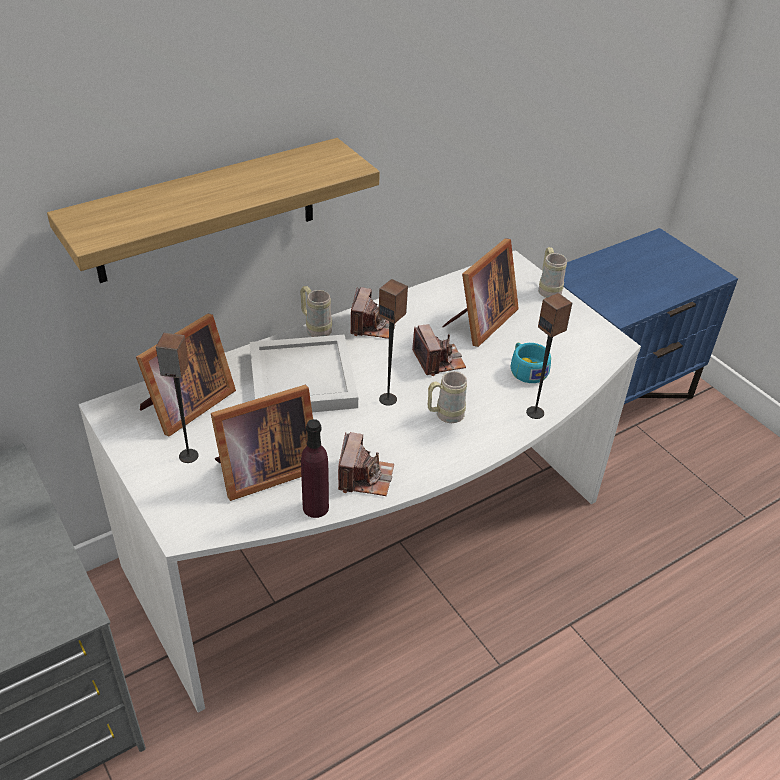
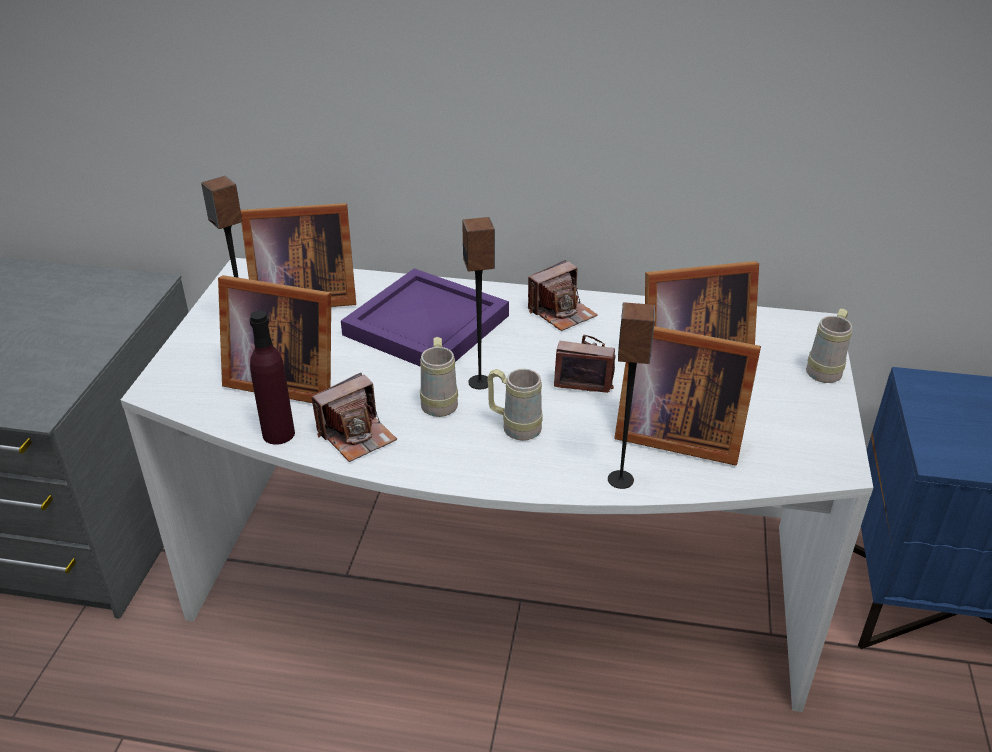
camera: 45 degrees right, 5 degrees down
shelf [47,138,380,283] -> none
white tray [250,335,358,412] -> purple tray [341,268,509,367]
beige mug [300,286,332,337] -> beige mug moved to [420,337,458,417]
camera [412,324,466,376] -> camera turned 105 degrees counterclockwise [554,334,616,393]
turquoise cup [511,343,551,383] -> picture frame [614,326,761,466]

